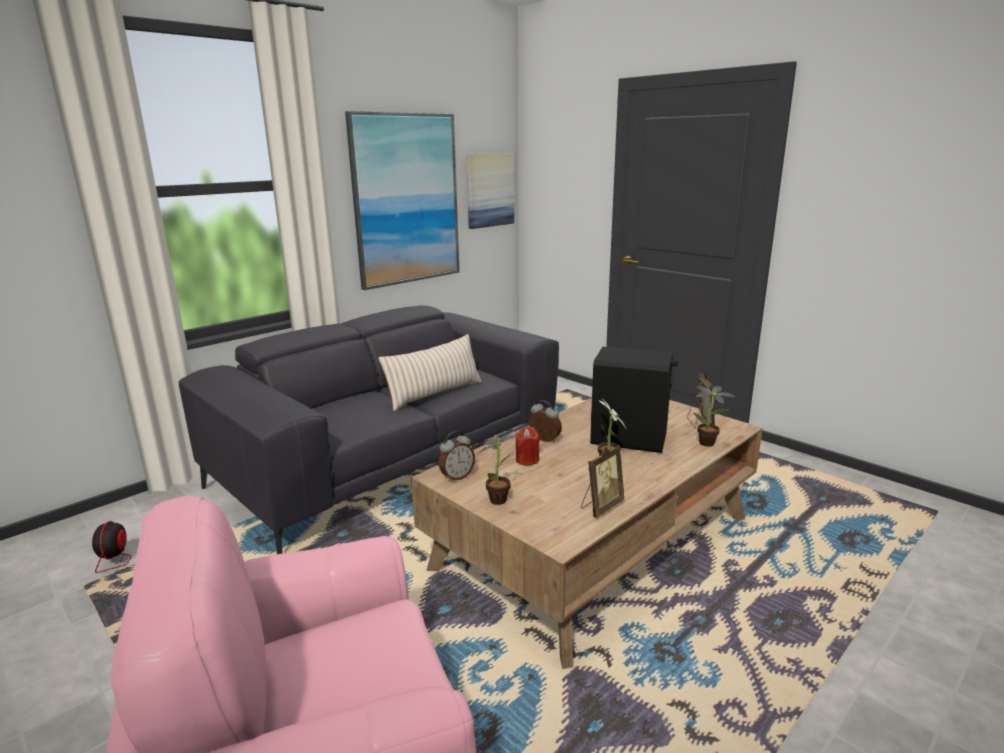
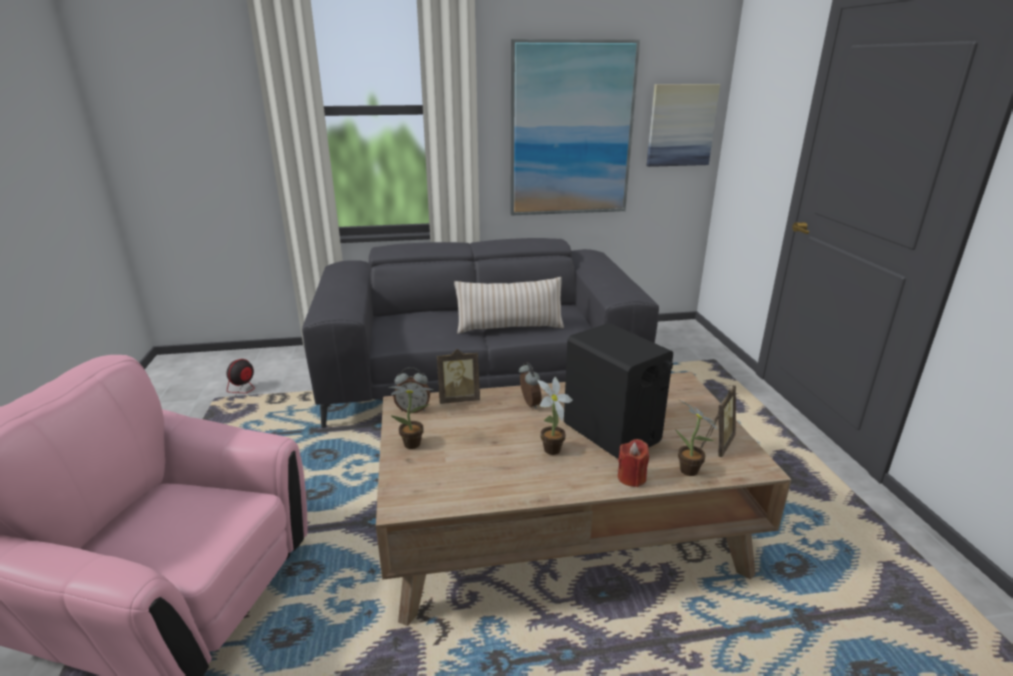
camera: 35 degrees right, 5 degrees up
red candle [515,426,540,466] -> red candle moved to [618,439,649,487]
picture frame [581,445,624,518] -> picture frame moved to [437,349,480,404]

